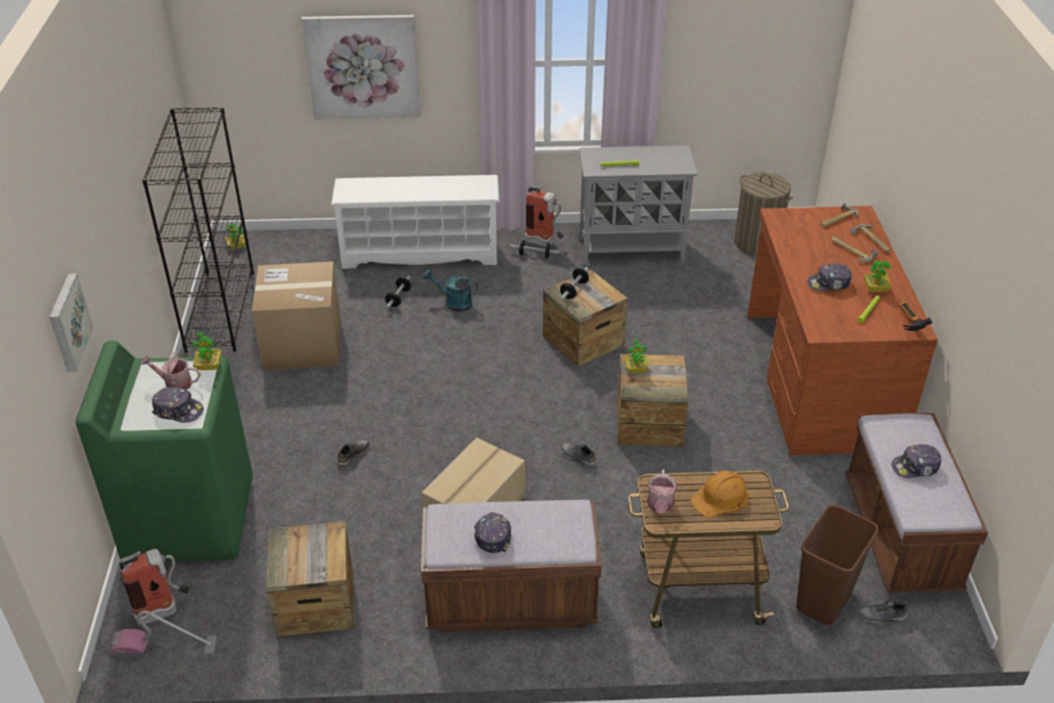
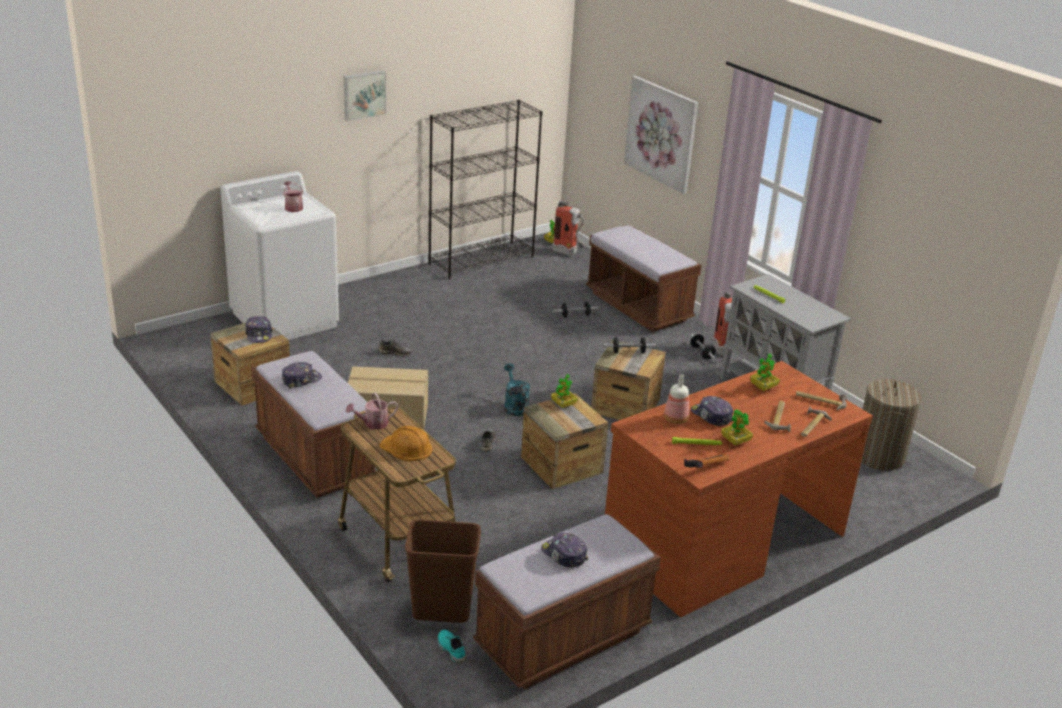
camera: 55 degrees right, 10 degrees down
picture [49,274,93,372] -> picture moved to [344,70,386,121]
green washing machine [76,341,253,562] -> white washing machine [220,171,339,340]
vacuum cleaner [111,611,217,658] -> none
fire extinguisher [119,549,190,626] -> fire extinguisher moved to [552,201,585,256]
cap [152,387,204,423] -> cap moved to [245,316,273,343]
potted plant [193,332,222,370] -> potted plant moved to [750,354,780,391]
cardboard box [252,261,341,370] -> none
white shoe rack [331,175,500,269] -> brown bench [586,225,701,332]
turquoise watering can [423,269,478,312] -> turquoise watering can moved to [504,363,530,416]
grey shoe [858,600,908,623] -> turquoise shoe [438,629,467,663]
none -> bottle [664,374,689,424]

